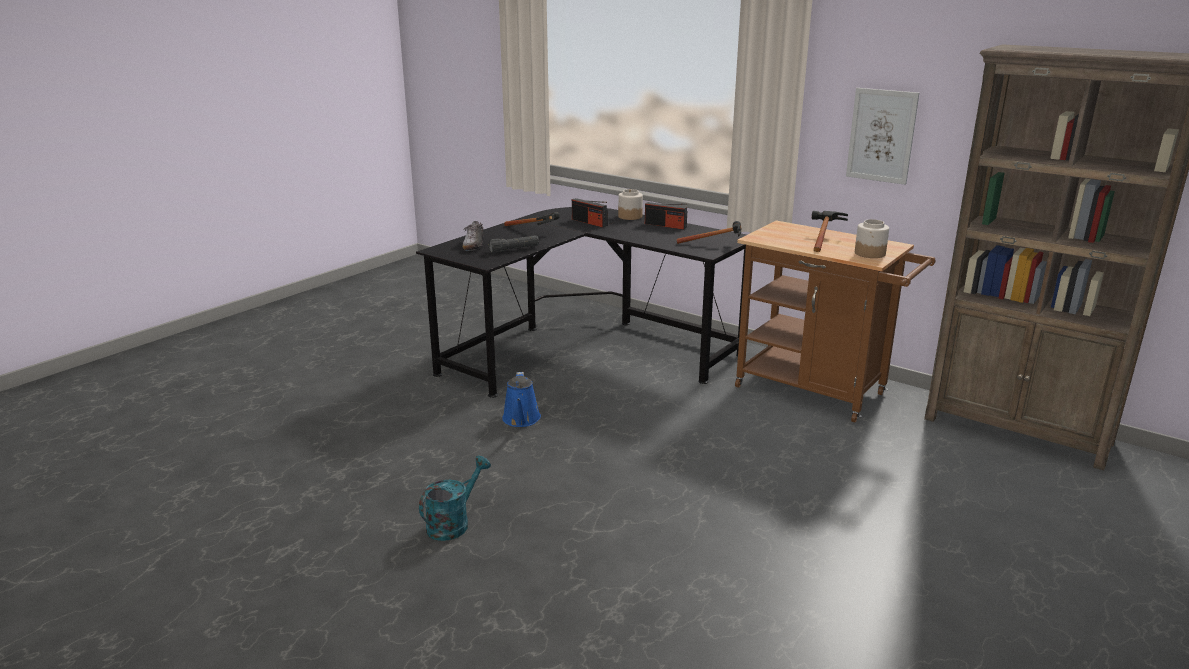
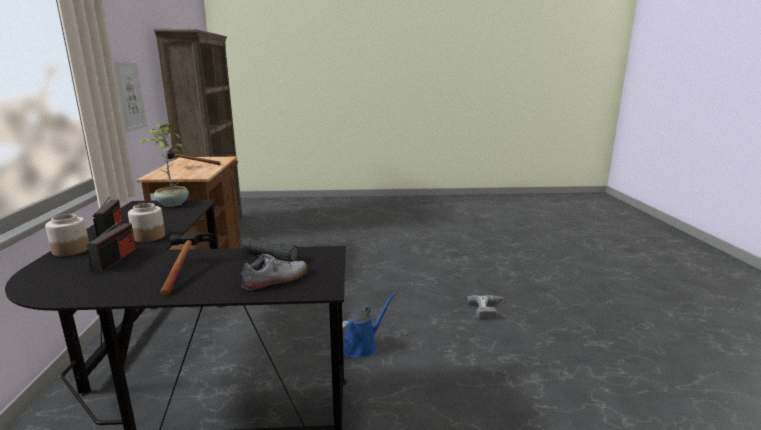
camera: 130 degrees left, 5 degrees down
turquoise watering can [419,456,491,541] -> power drill [467,295,504,320]
hammer [677,221,741,244] -> potted plant [138,124,189,207]
jar [855,219,889,258] -> jar moved to [128,203,165,242]

